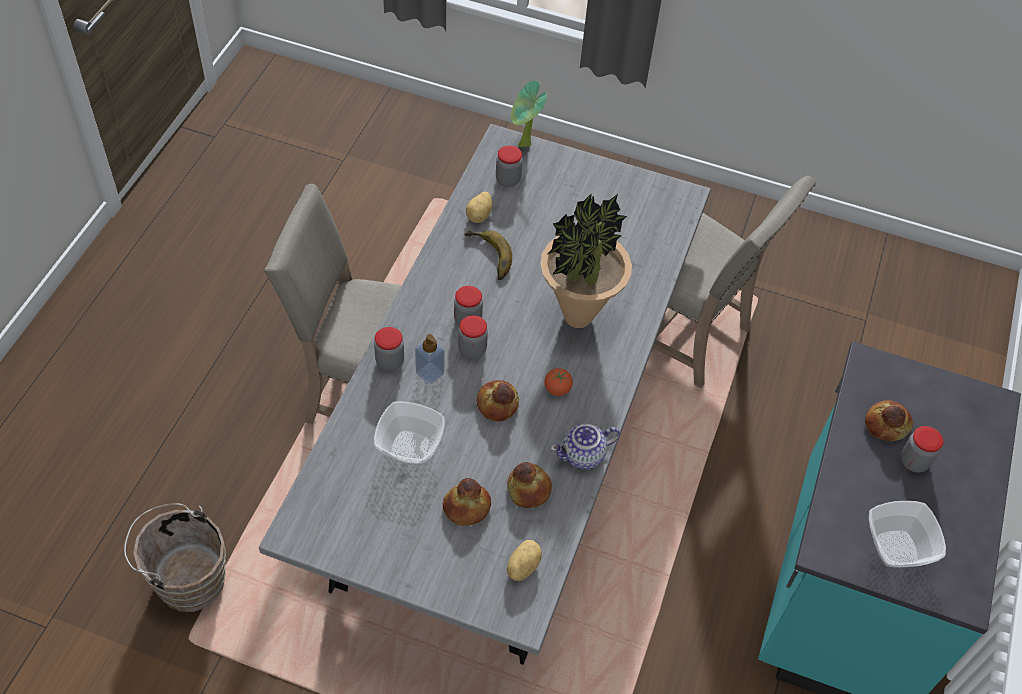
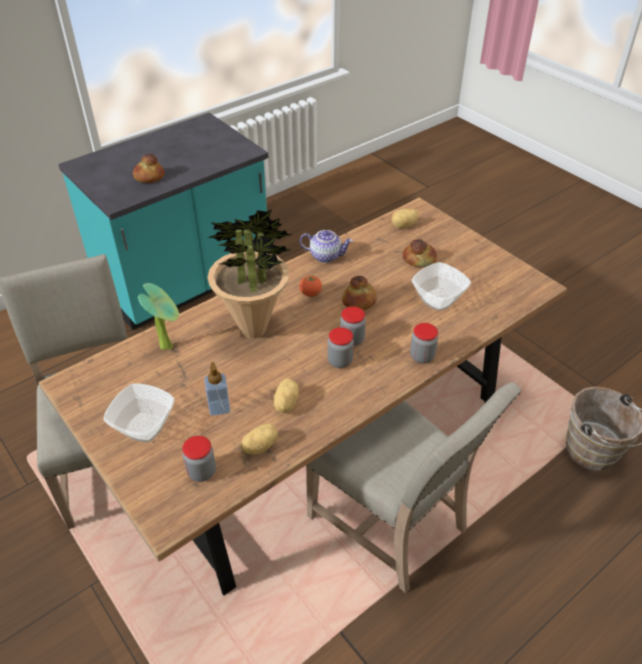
camera: 145 degrees left, 10 degrees down
grey dining table [259,124,711,665] -> brown dining table [39,198,567,596]
soap dispenser [415,334,444,384] -> soap dispenser moved to [204,362,231,416]
banana [464,230,512,280] -> potato [274,379,299,413]
bread [507,462,552,508] -> none
potted plant [511,81,547,147] -> potted plant moved to [138,283,179,350]
bowl [869,501,946,568] -> bowl moved to [103,383,174,442]
jar [901,426,943,473] -> none

